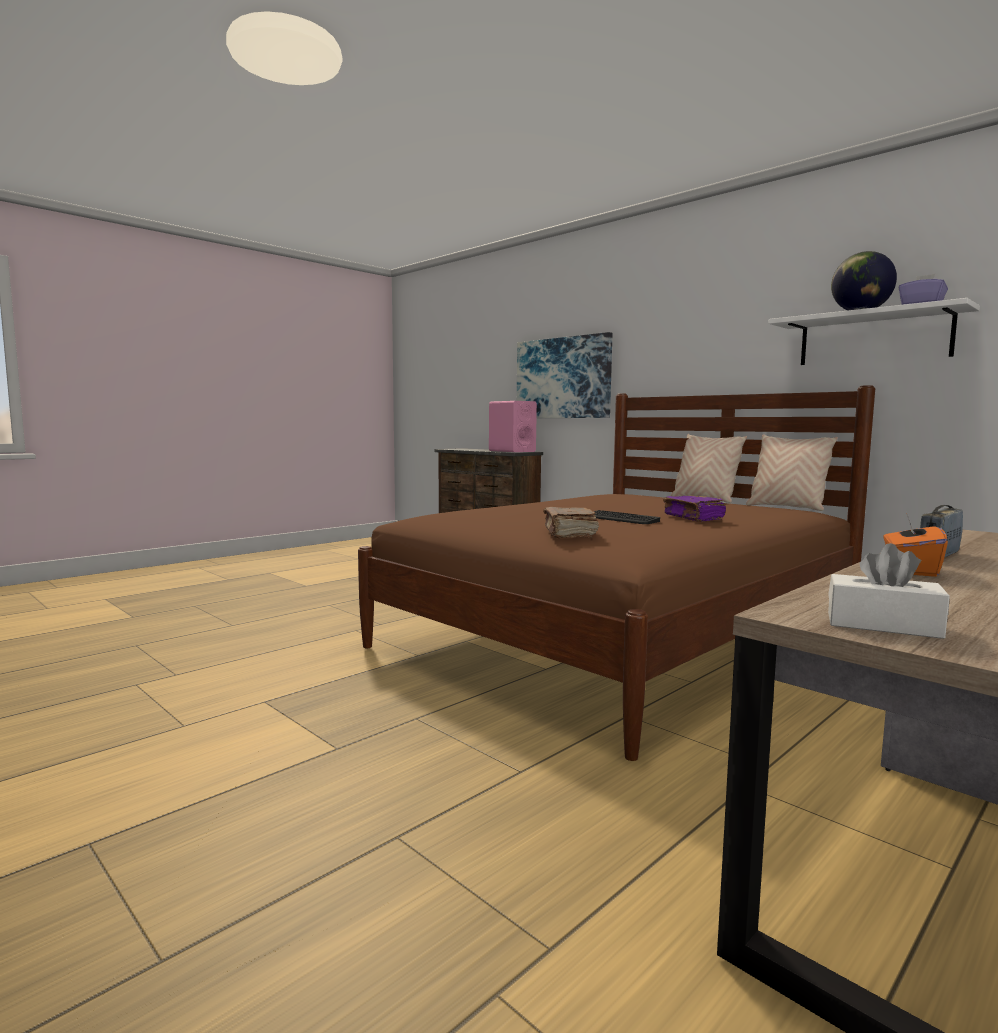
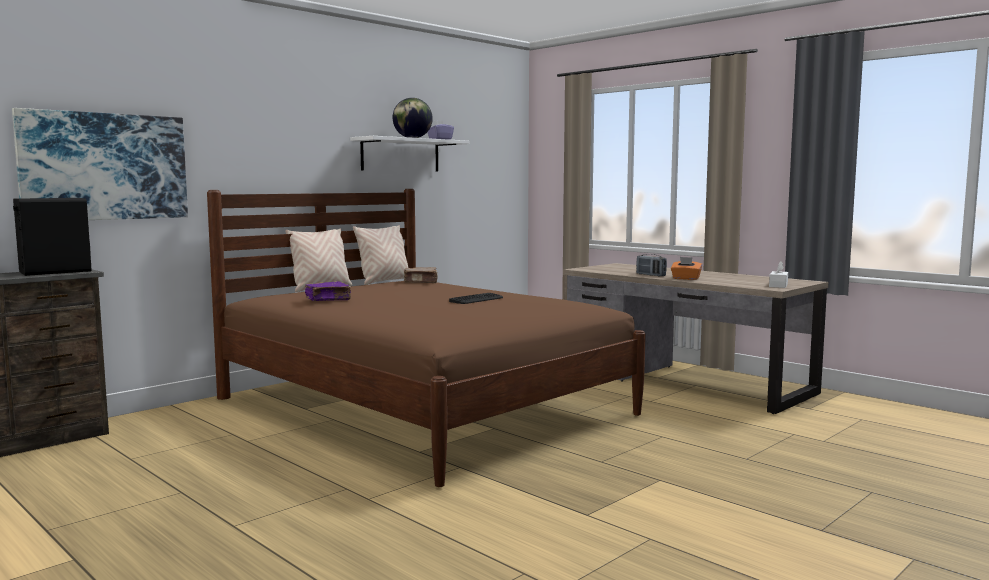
camera: 90 degrees left, 0 degrees up
pink speaker [489,401,537,452] -> black speaker [13,198,91,276]
brown book [543,507,599,538] -> brown book moved to [404,267,437,283]
purple book [663,496,726,522] -> purple book moved to [305,281,351,301]

